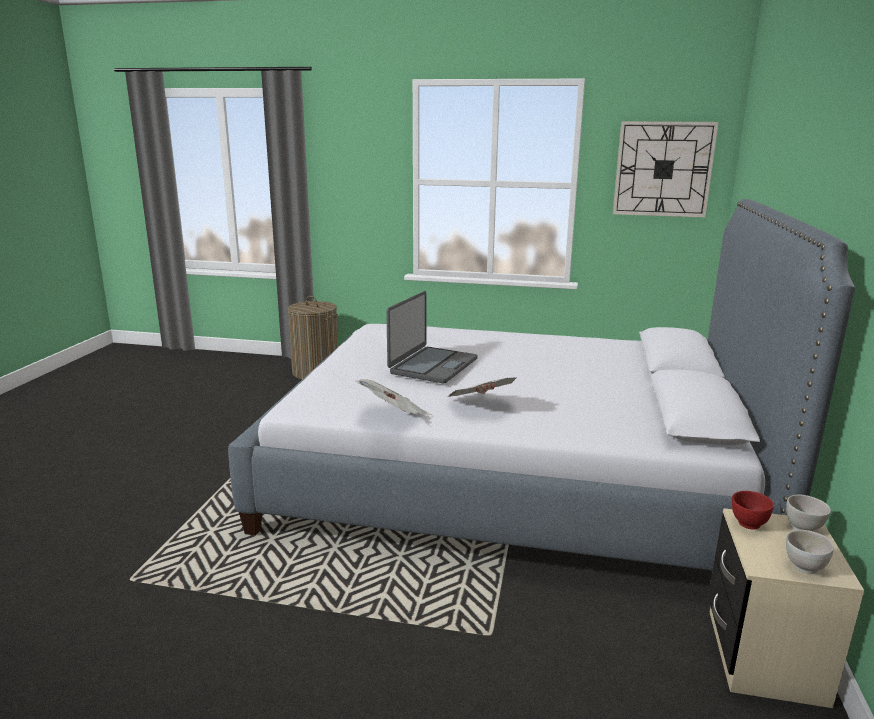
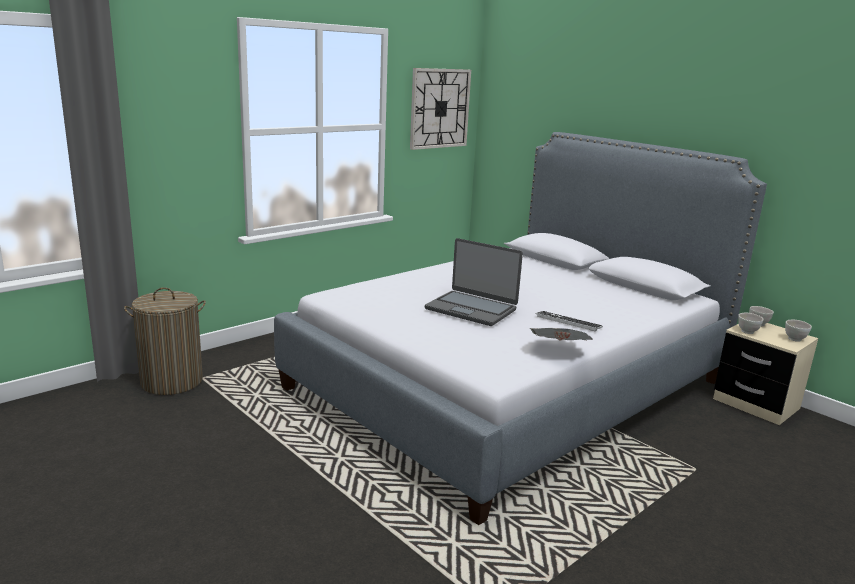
camera: 55 degrees left, 0 degrees up
laptop [386,291,478,383] -> laptop turned 150 degrees clockwise [425,238,523,326]
newspaper [448,378,516,397] -> keyboard [536,311,603,331]
red bowl [732,491,774,529] -> white bowl [738,313,763,334]

